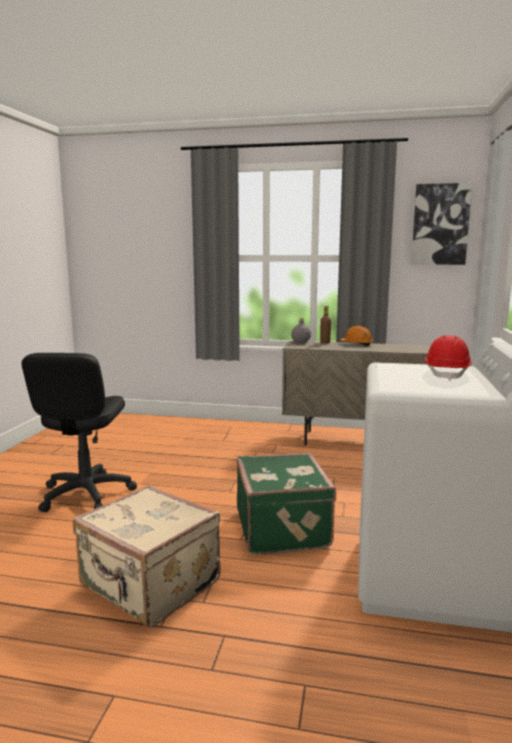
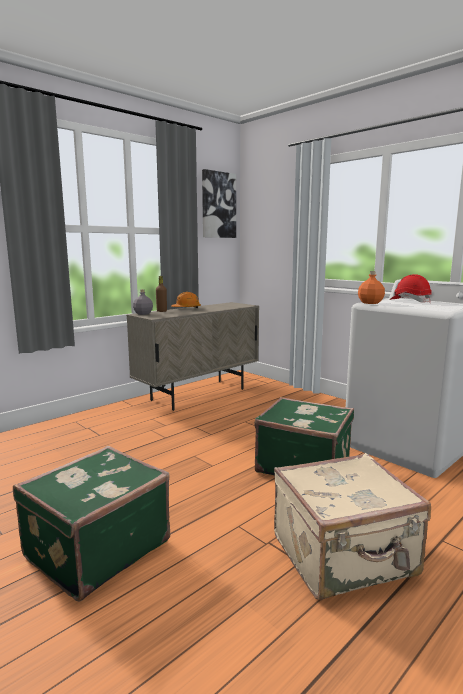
camera: 55 degrees left, 0 degrees up
black office chair [21,353,137,512] -> green suitcase [13,446,170,602]
none -> orange bottle [358,271,385,304]

